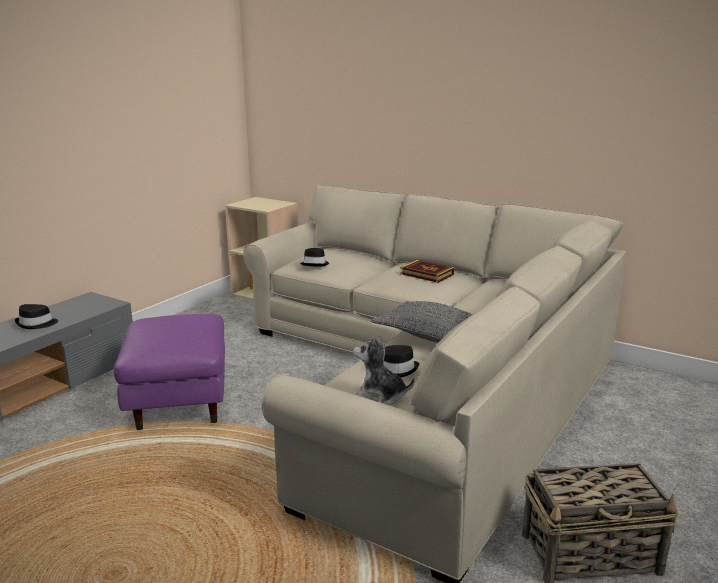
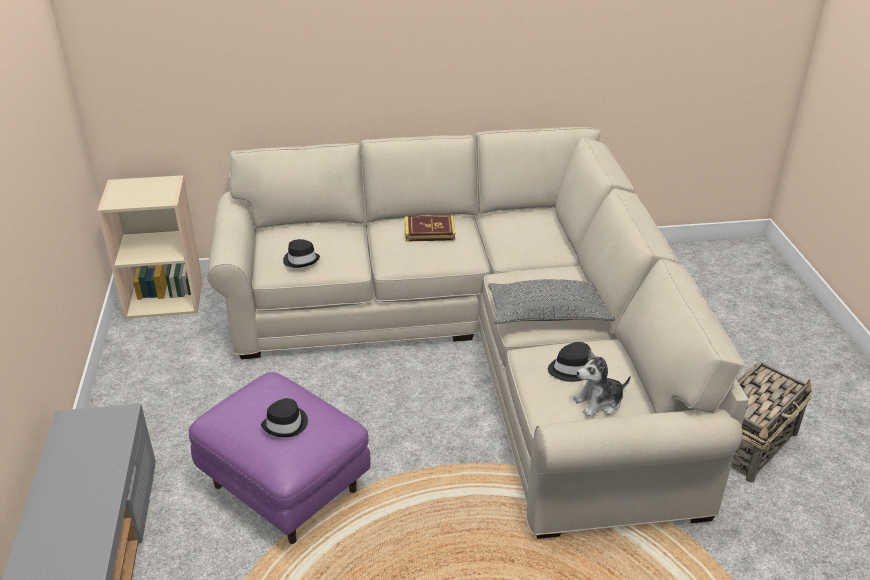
camera: 40 degrees left, 15 degrees up
black hat [15,304,58,329] -> black hat moved to [261,398,308,437]

